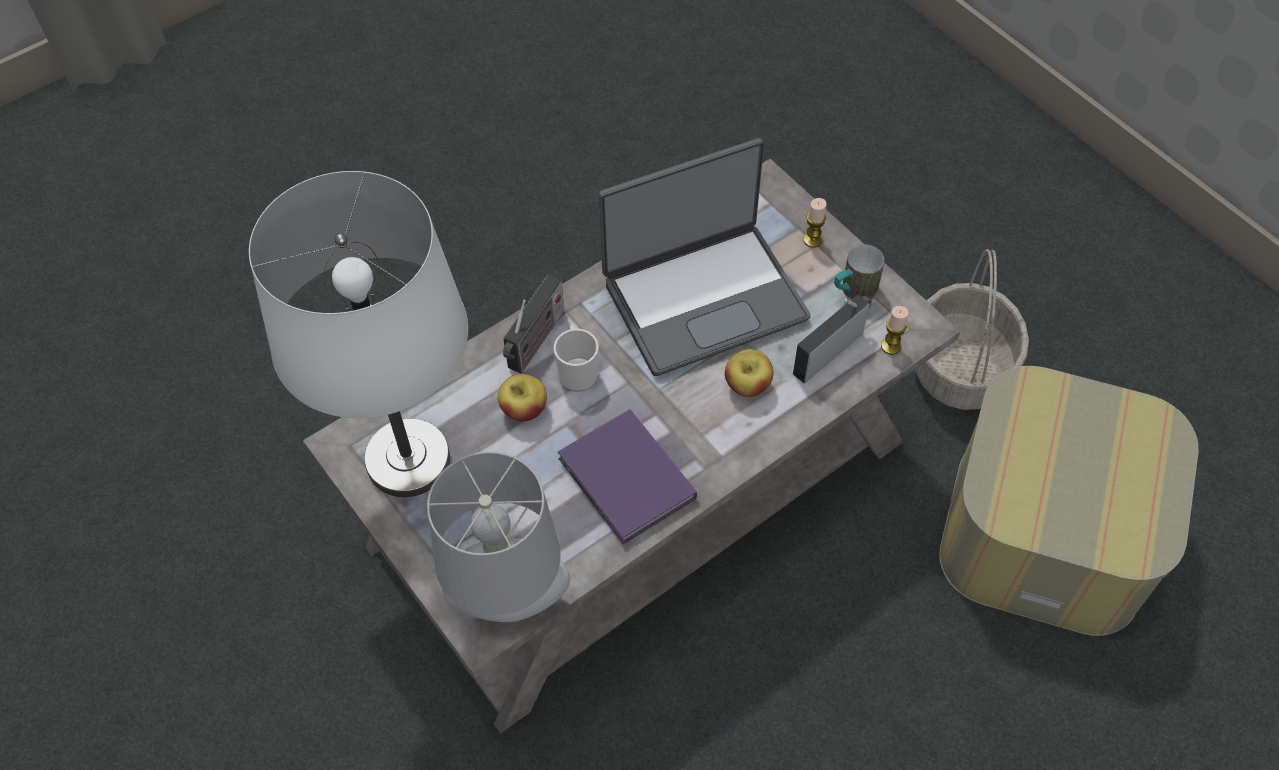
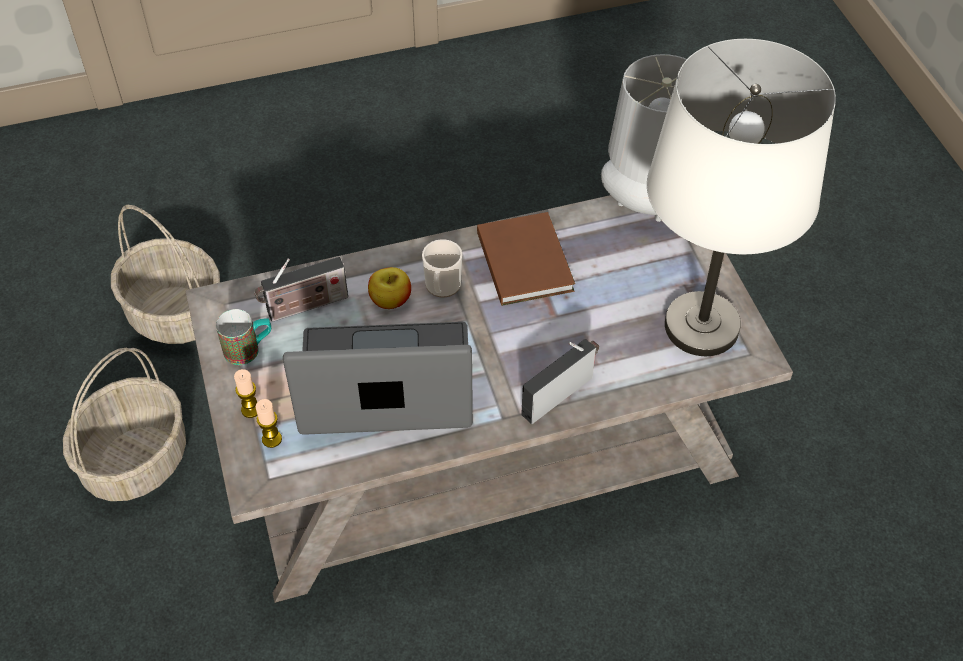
camera: 160 degrees left, 5 degrees down
apple [498,374,547,421] -> none
mug [554,325,599,392] -> mug moved to [422,239,462,298]
purple book [558,409,697,544] -> brown book [477,212,575,306]
candle [881,306,909,355] -> candle moved to [256,399,282,448]
ottoman [939,366,1198,636] -> basket [111,205,220,344]

